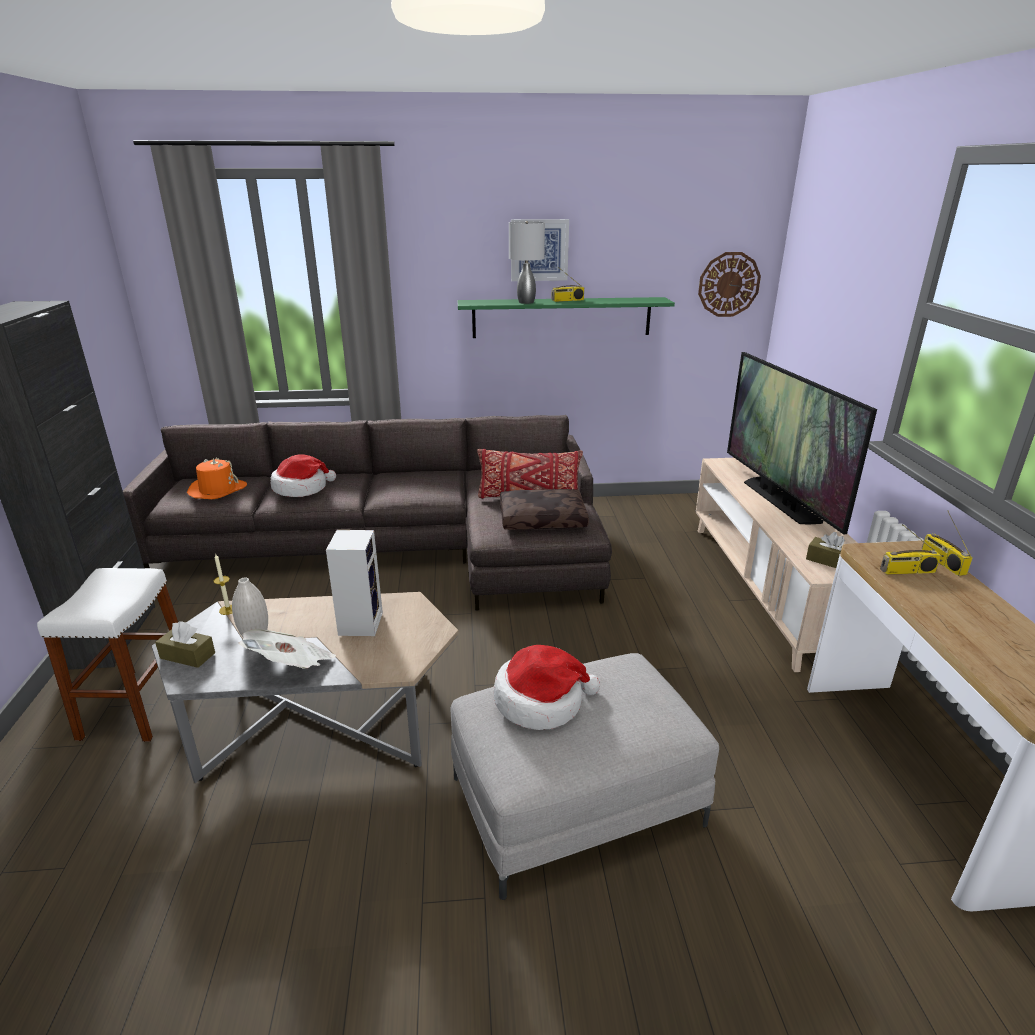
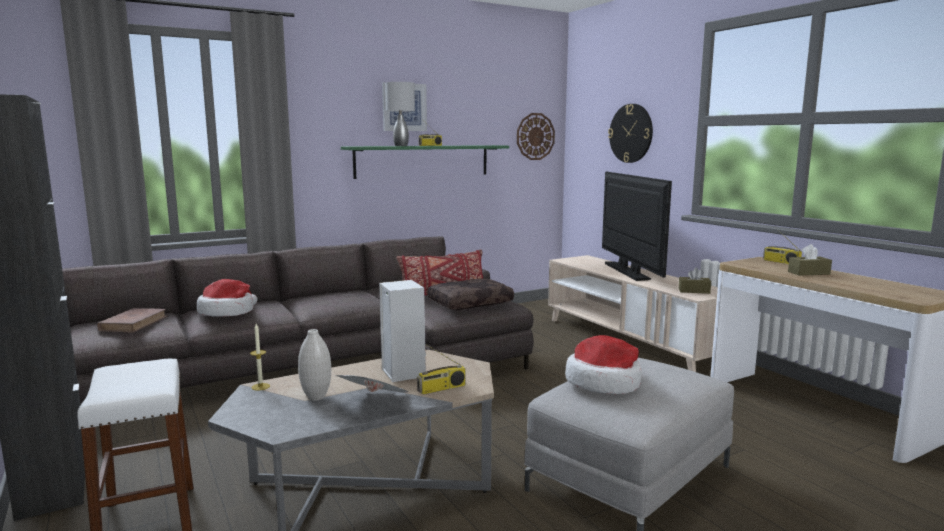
camera: 25 degrees left, 15 degrees down
brown tissue box [155,621,215,668] -> brown tissue box moved to [788,244,832,276]
orange hat [187,458,247,499] -> brown book [97,308,168,333]
television [727,352,877,535] -> television turned 150 degrees counterclockwise [602,172,672,281]
radio [880,524,941,575] -> radio moved to [417,344,465,395]
none -> wall clock [608,104,653,163]

